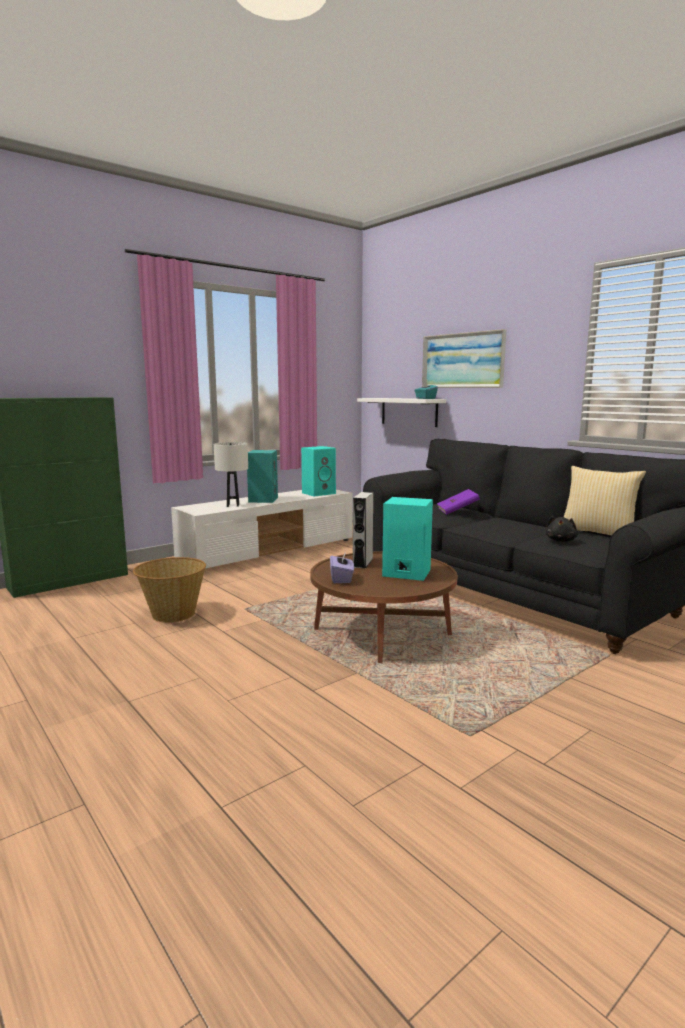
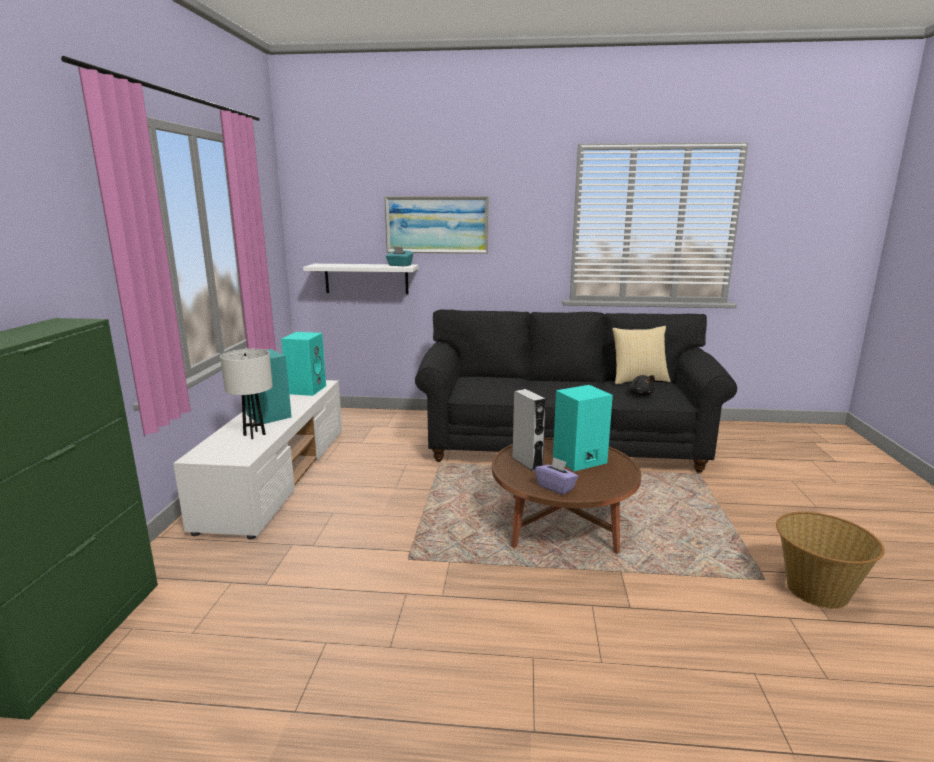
camera: 45 degrees left, 5 degrees up
basket [133,557,206,623] -> basket moved to [776,512,884,609]
purple book [437,489,480,515] -> none

